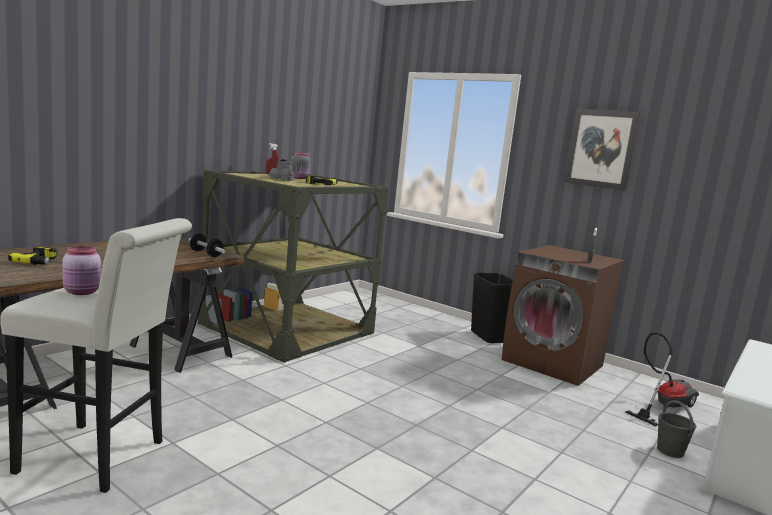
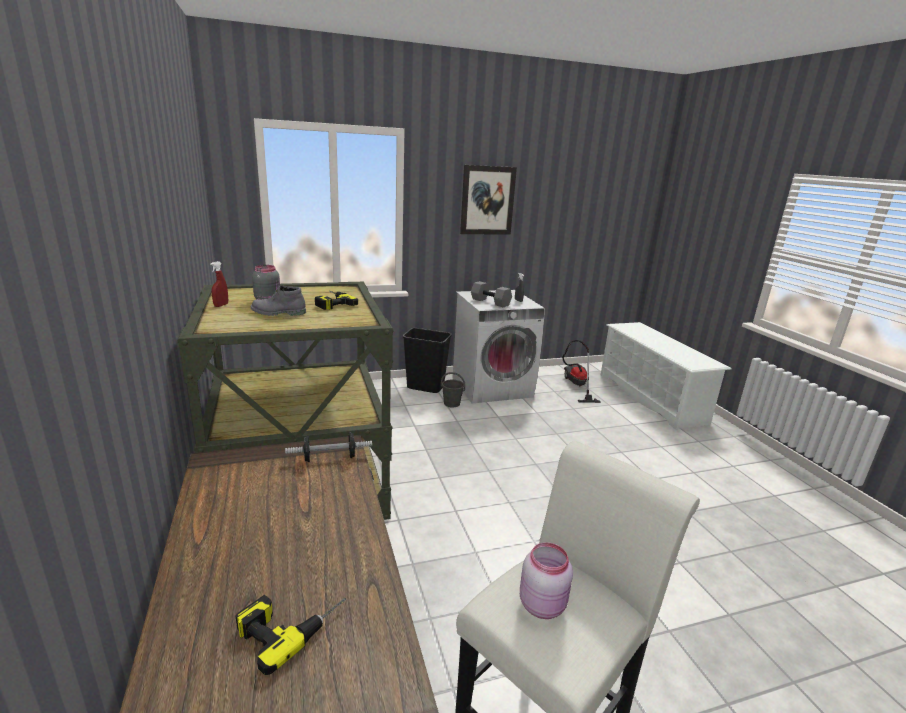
camera: 55 degrees left, 10 degrees up
brown washing machine [502,245,625,386] -> white washing machine [453,290,545,403]
grey bucket [657,400,696,458] -> grey bucket moved to [441,372,466,408]
none -> grey dumbbell [471,281,512,307]

